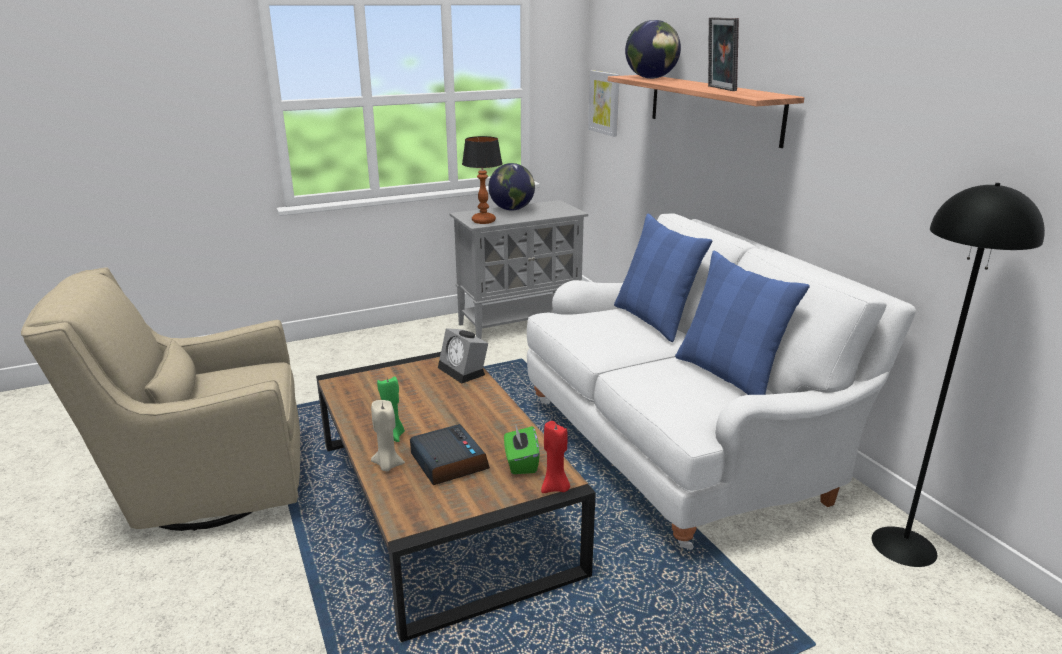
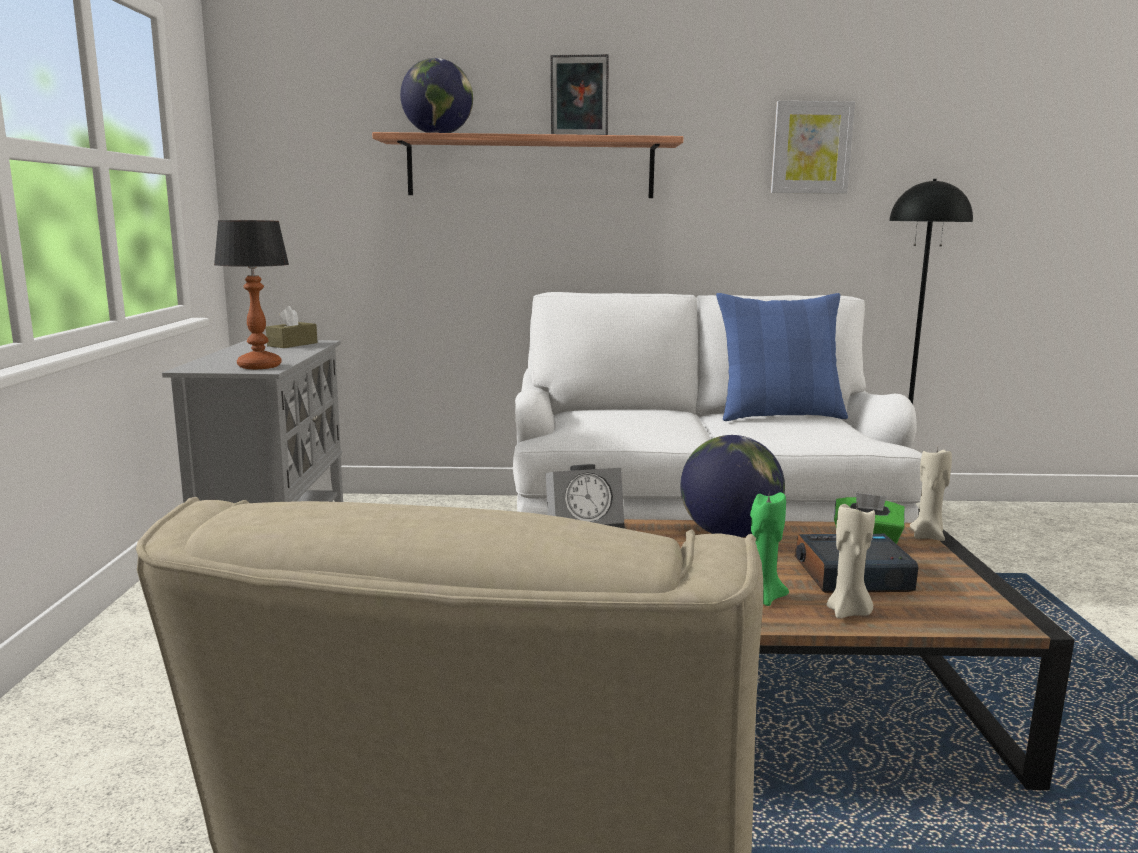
camera: 65 degrees left, 10 degrees down
globe [489,163,535,211] -> globe moved to [680,435,785,537]
red candle [541,421,570,493] -> beige candle [910,447,952,541]
picture [588,70,620,137] -> picture moved to [771,101,855,194]
blue pillow [614,214,712,342] -> none
none -> brown tissue box [266,306,317,348]

